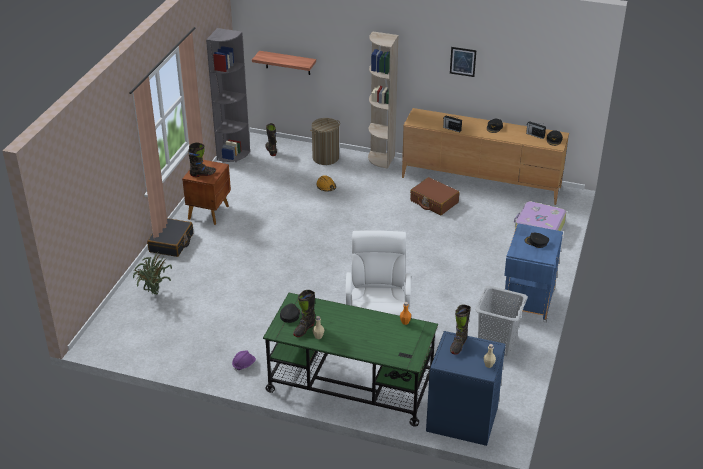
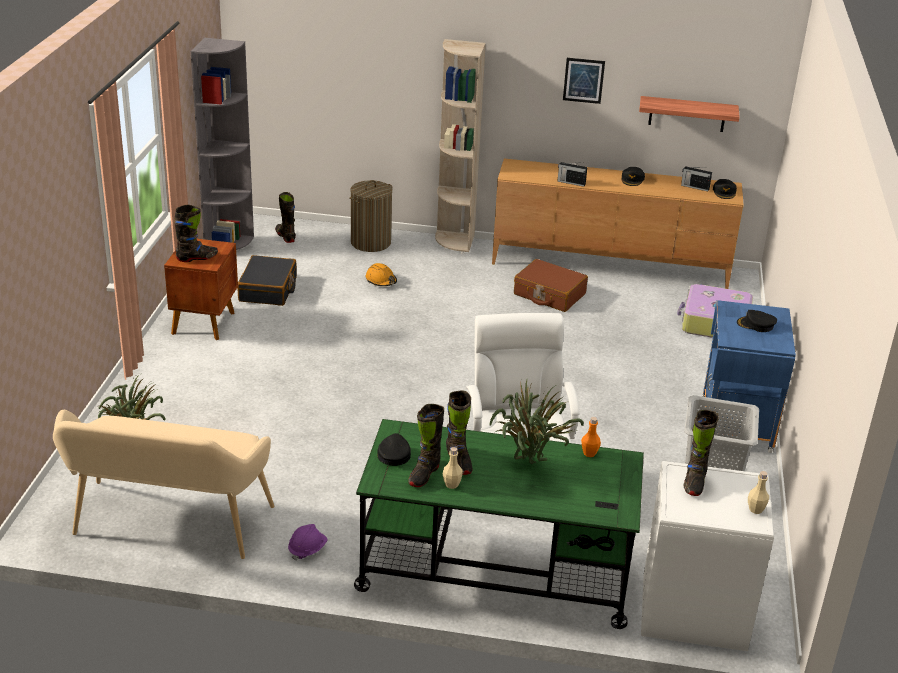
camera: 10 degrees left, 5 degrees down
black suitcase [147,218,193,257] -> black suitcase moved to [237,255,297,306]
shelf [252,51,316,75] -> shelf moved to [639,96,740,132]
blue washing machine [426,331,506,446] -> white washing machine [641,461,774,651]
none -> beige bench [53,410,274,559]
none -> black boot [446,390,473,475]
none -> potted plant [489,380,584,464]

